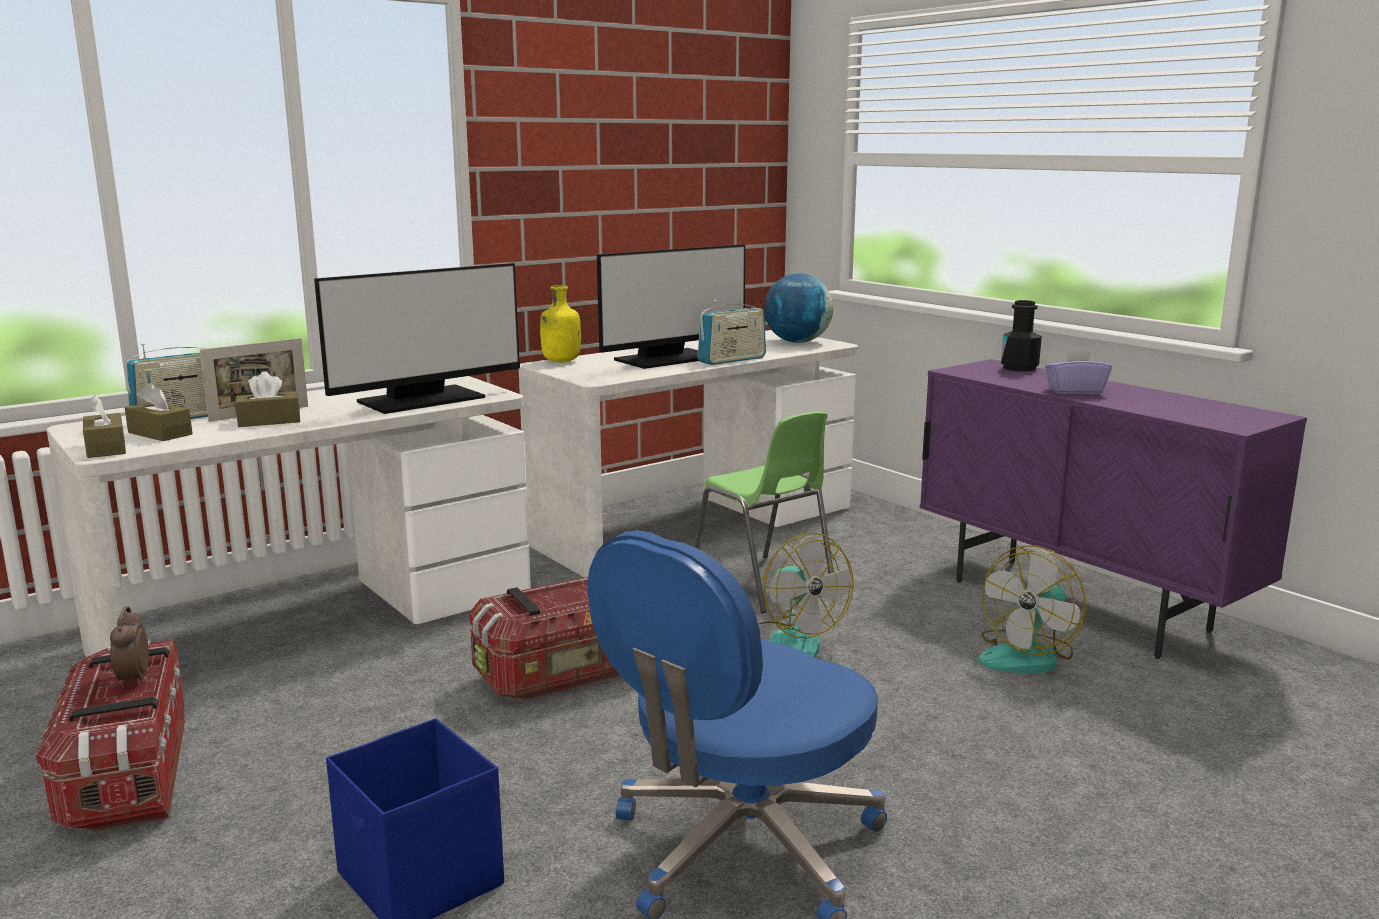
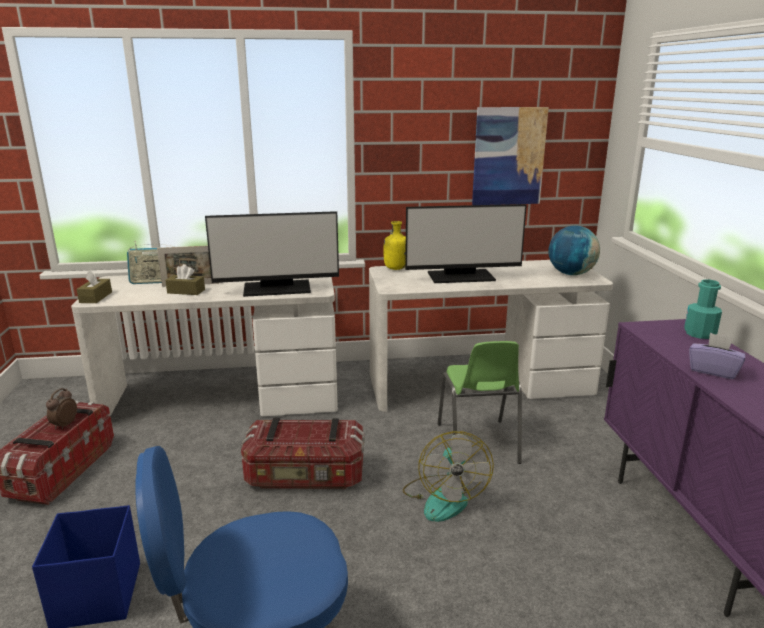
camera: 30 degrees right, 5 degrees up
brown tissue box [125,383,193,441] -> none
radio [698,300,766,365] -> none
fan [978,545,1086,673] -> none
black bottle [1001,300,1042,372] -> turquoise bottle [684,279,722,339]
none -> picture [472,107,549,205]

